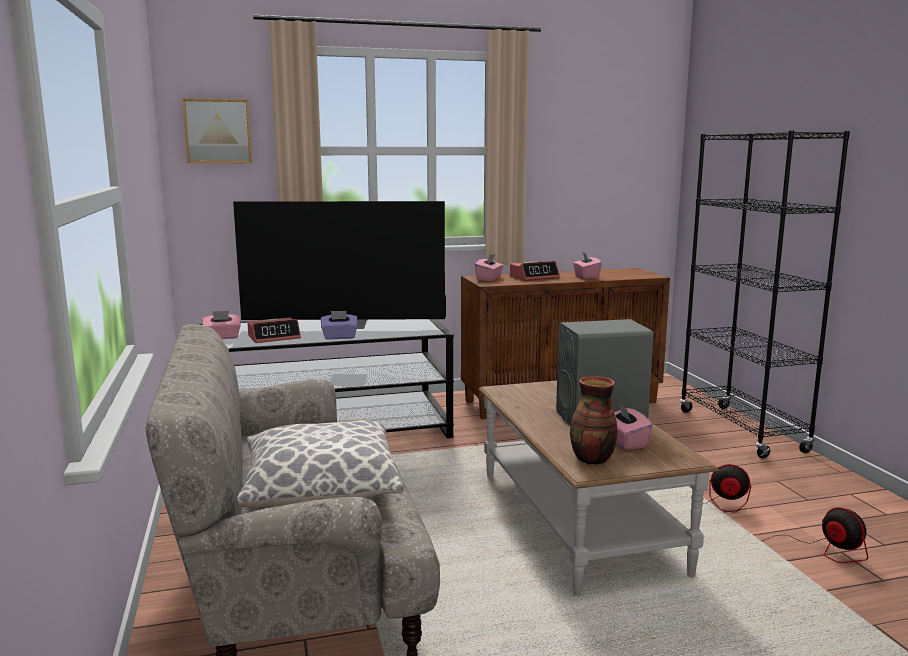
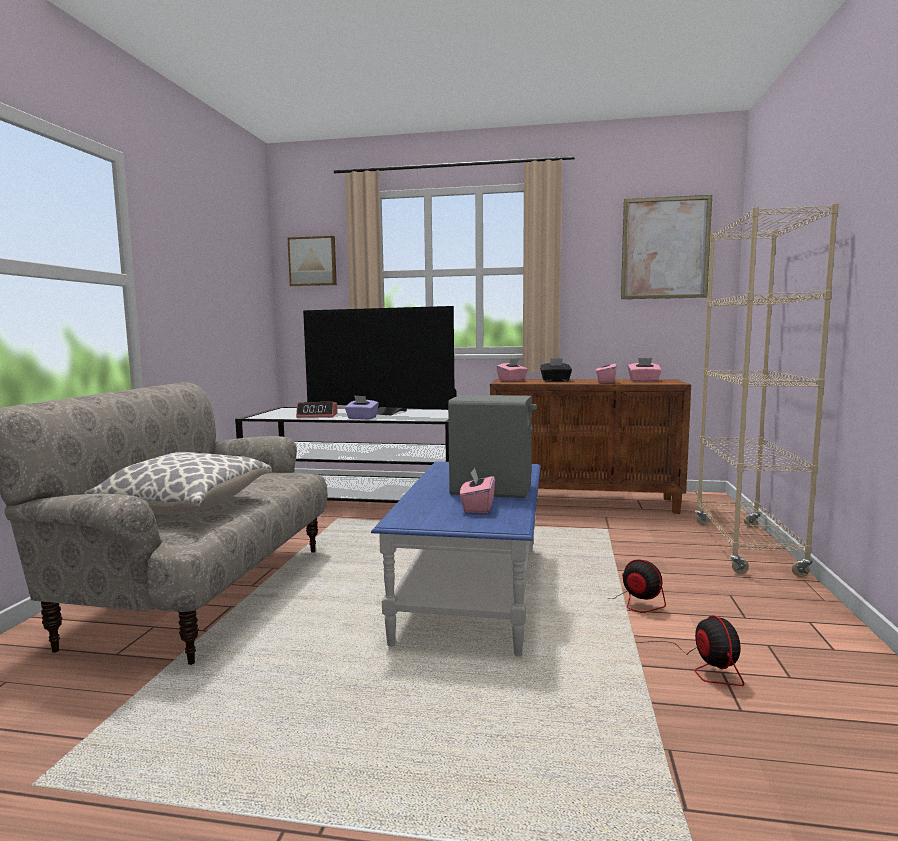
camera: 25 degrees right, 5 degrees down
pink tissue box [202,311,241,339] -> pink tissue box moved to [628,358,662,382]
brown coffee table [479,380,719,596] -> blue coffee table [371,461,540,657]
alarm clock [510,261,560,280] -> black tissue box [540,358,572,382]
vase [570,376,617,465] -> none
black bookcase [680,131,850,458] -> beige bookcase [695,203,839,577]
none -> picture [621,195,712,299]

